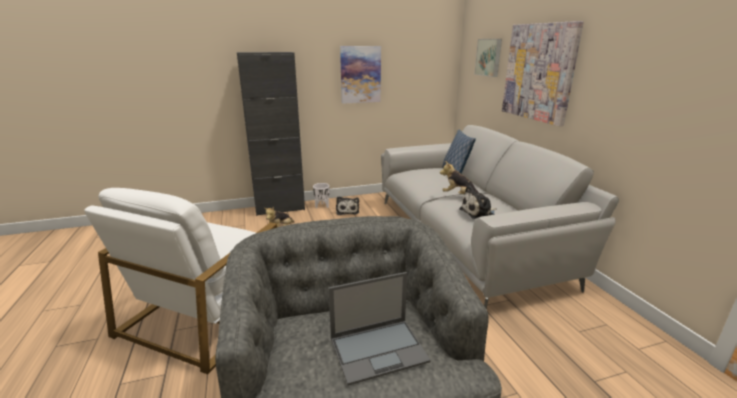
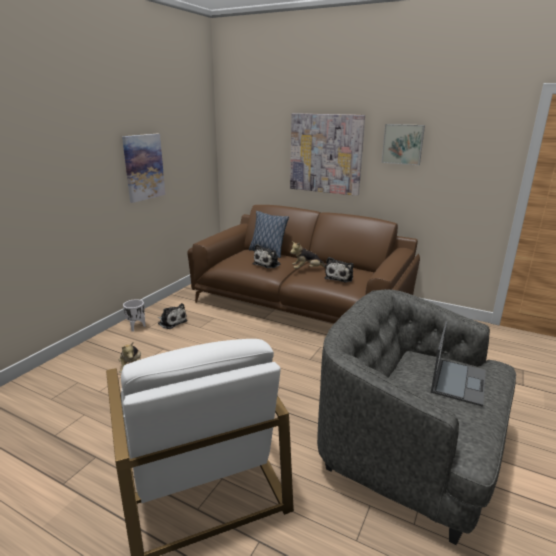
camera: 45 degrees left, 0 degrees up
black cabinet [237,52,305,216] -> none
grey sofa [381,125,619,309] -> brown sofa [187,205,420,323]
picture [475,39,502,77] -> picture moved to [382,124,425,165]
none -> plush toy [253,244,281,268]

